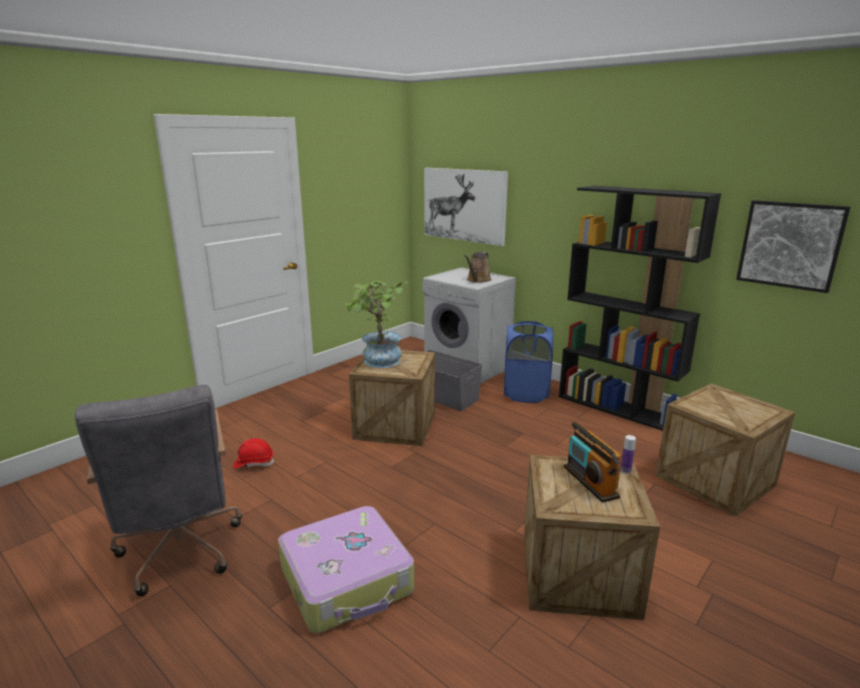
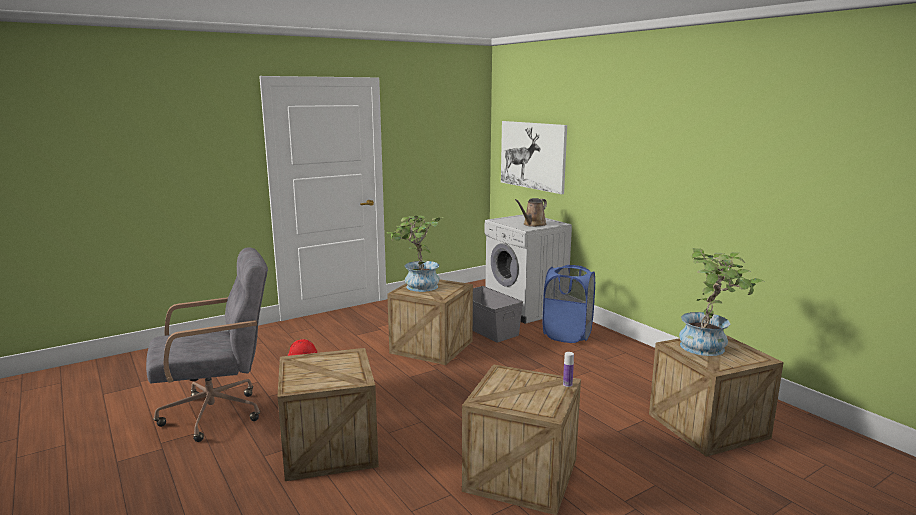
camera: 15 degrees right, 5 degrees down
grey office chair [75,385,242,596] -> grey office chair turned 105 degrees counterclockwise [146,247,268,442]
suitcase [278,506,414,633] -> crate [278,348,379,481]
black bookcase [559,186,721,431] -> none
radio [564,421,622,503] -> none
picture [736,200,850,293] -> none
none -> potted plant [679,248,764,356]

